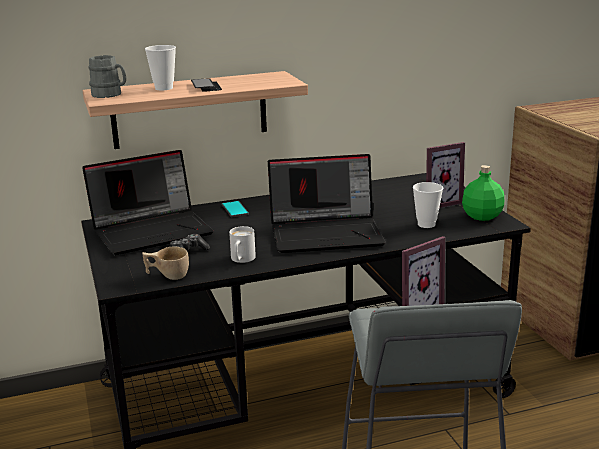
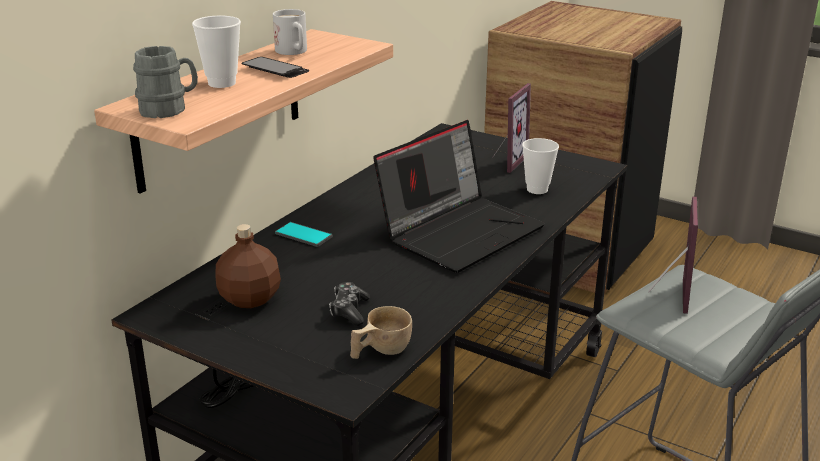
camera: 40 degrees left, 5 degrees up
laptop [82,150,214,255] -> brown bottle [215,224,281,308]
white mug [229,226,256,263] -> white mug moved to [273,9,307,55]
green bottle [462,165,504,221] -> none

